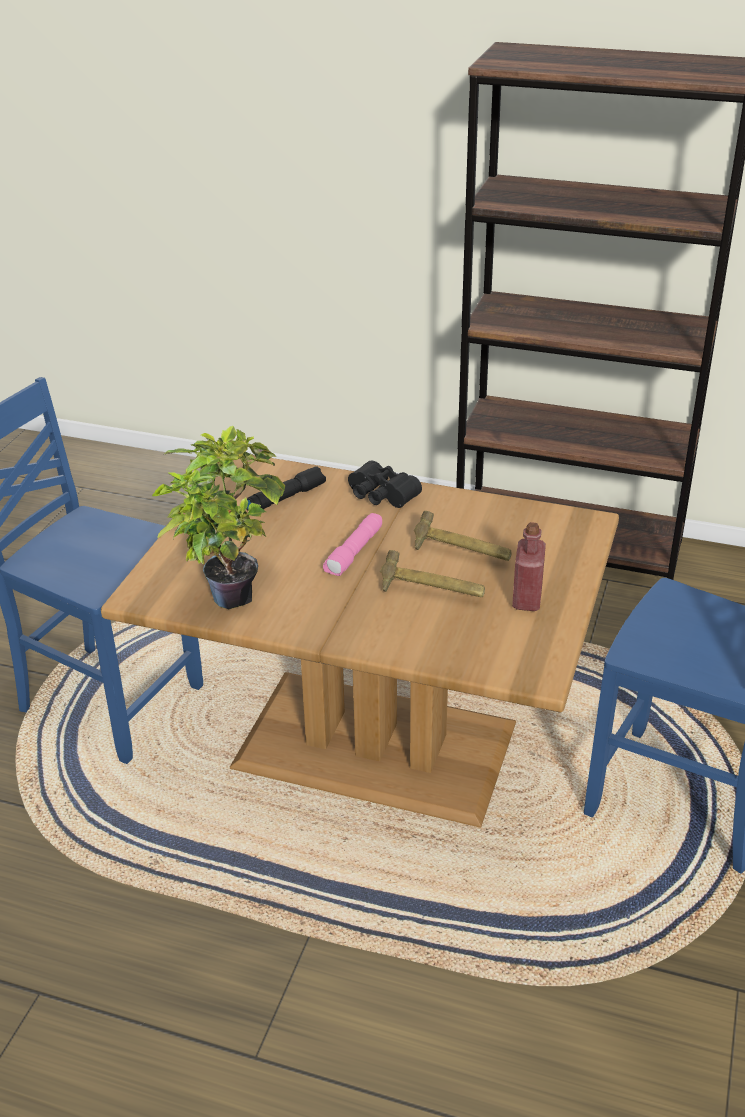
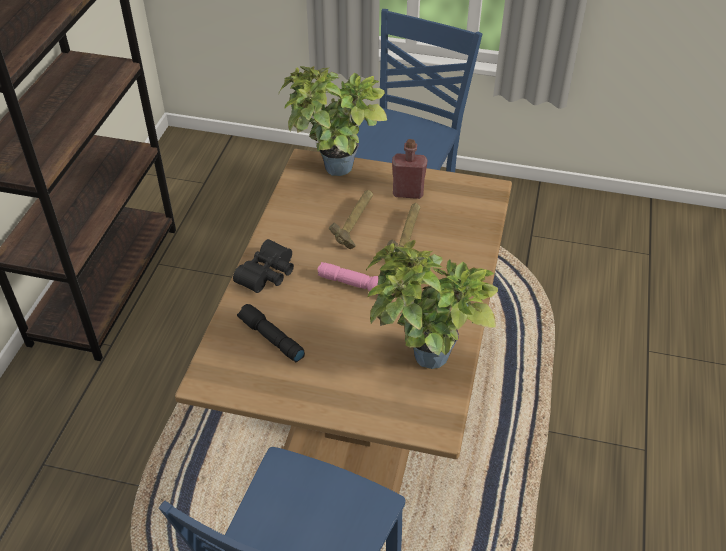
camera: 95 degrees left, 10 degrees up
none -> potted plant [279,66,387,176]

